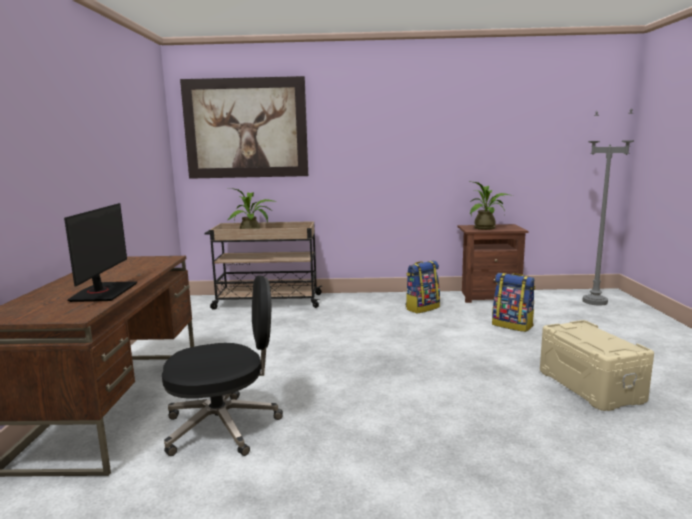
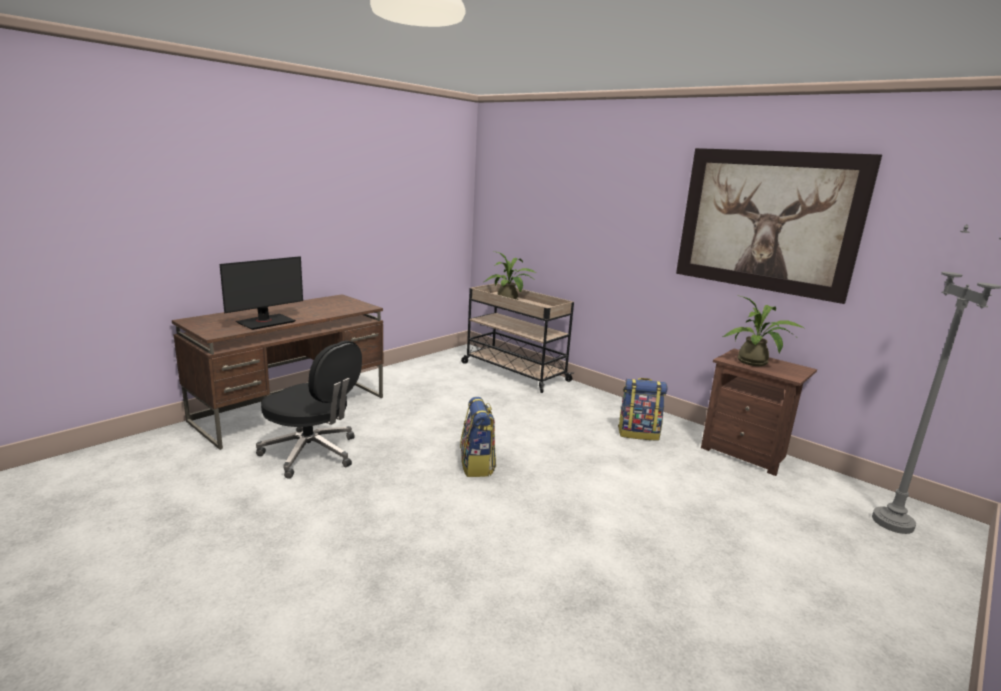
camera: 40 degrees right, 5 degrees up
picture [180,76,308,179] -> picture moved to [676,148,882,304]
backpack [492,273,535,332] -> backpack moved to [460,397,496,477]
beige storage box [540,320,654,411] -> none

